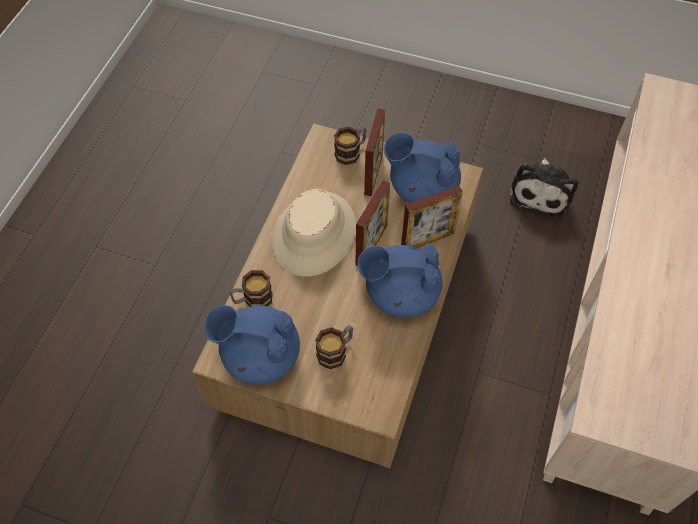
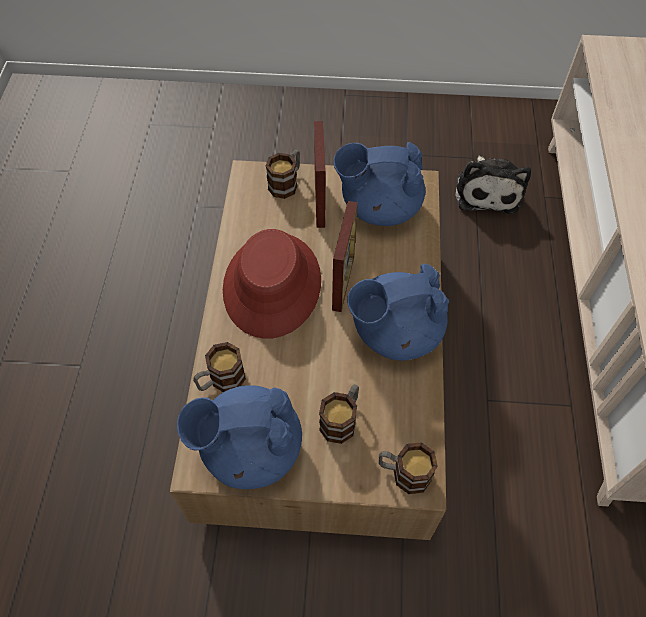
camera: 15 degrees left, 0 degrees up
beige hat [272,189,356,277] -> red hat [223,229,321,339]
picture frame [401,185,463,248] -> none
none -> mug [379,442,438,494]

